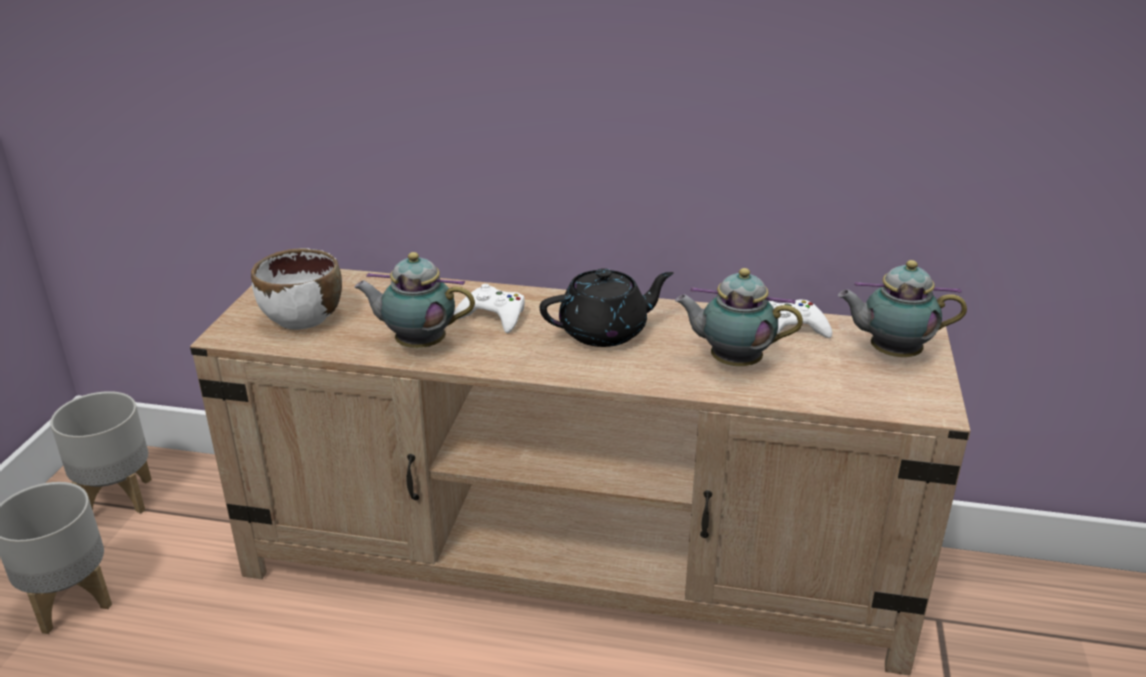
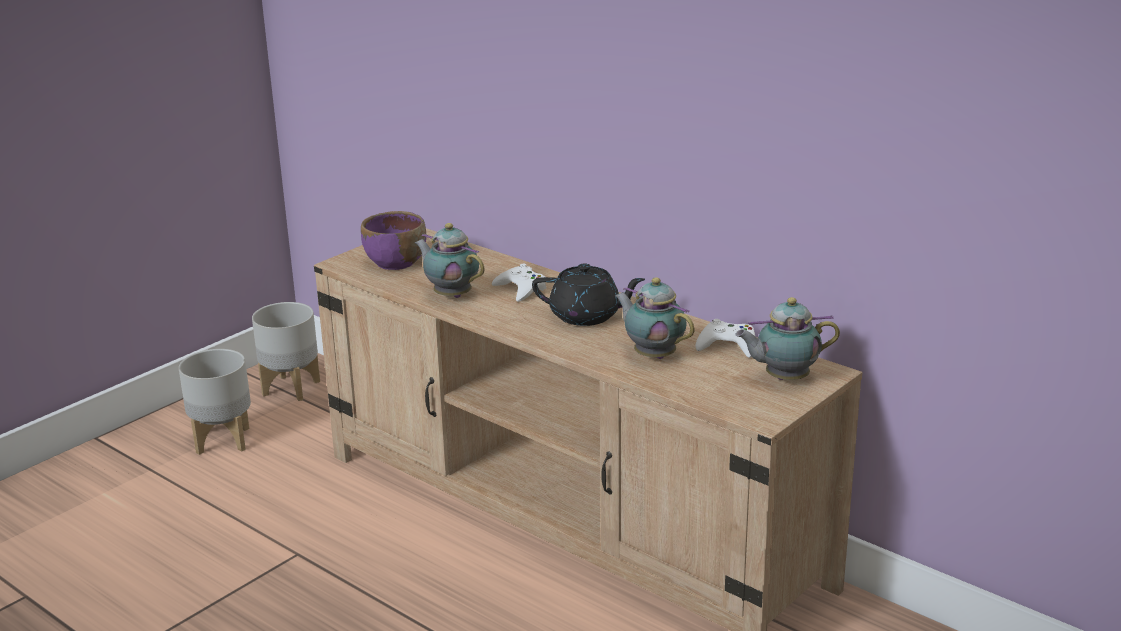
camera: 30 degrees right, 5 degrees down
white bowl [251,248,342,330] -> purple bowl [361,211,427,270]
teapot [838,260,967,357] -> teapot turned 45 degrees counterclockwise [735,297,840,380]

